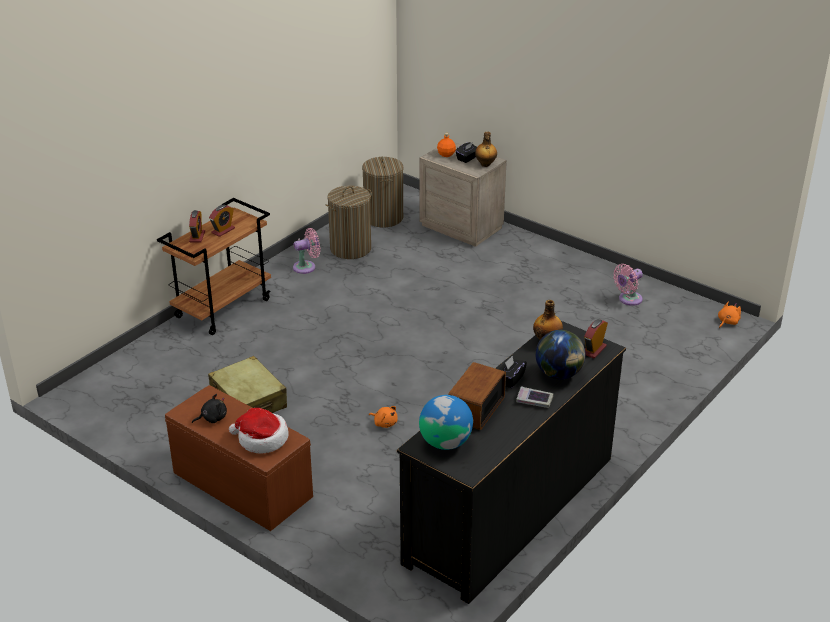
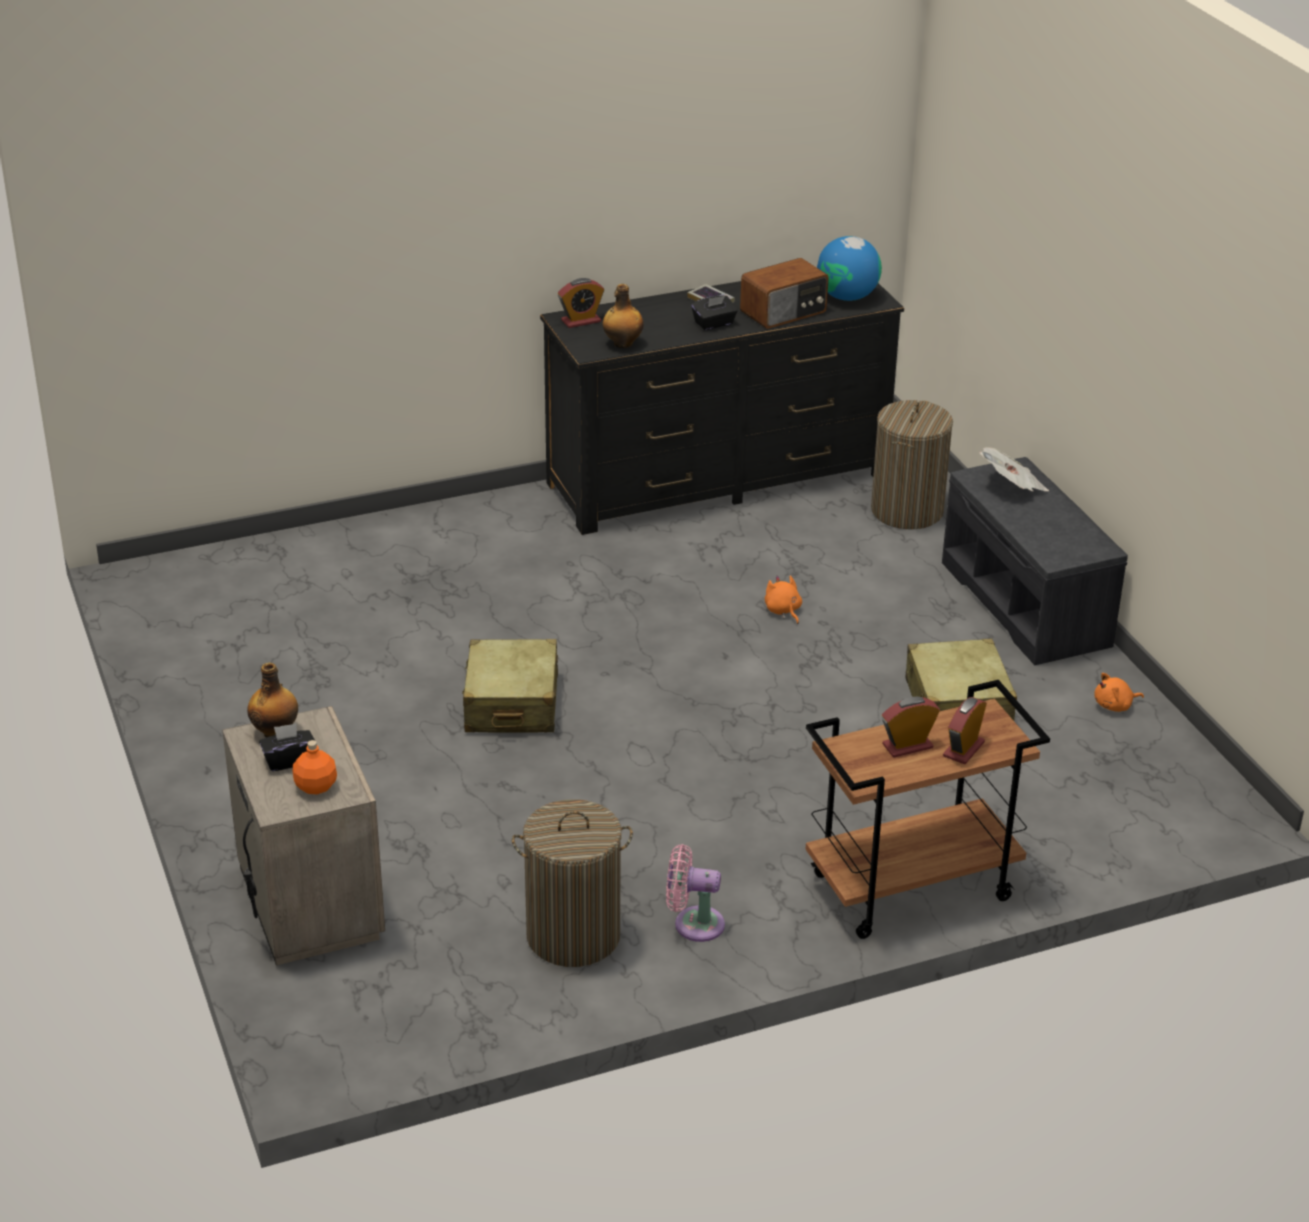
camera: 150 degrees left, 0 degrees up
brown bench [165,385,313,531] -> grey bench [942,457,1128,666]
black plush toy [192,394,227,423] -> none
hat [229,408,289,454] -> newspaper [979,447,1049,491]
laundry basket [362,156,403,227] -> laundry basket moved to [871,400,953,529]
globe [535,330,586,379] -> none
pink fan [613,264,643,306] -> none
orange plush toy [718,301,741,328] -> orange plush toy moved to [1094,673,1144,712]
none -> beige suitcase [462,639,558,733]

